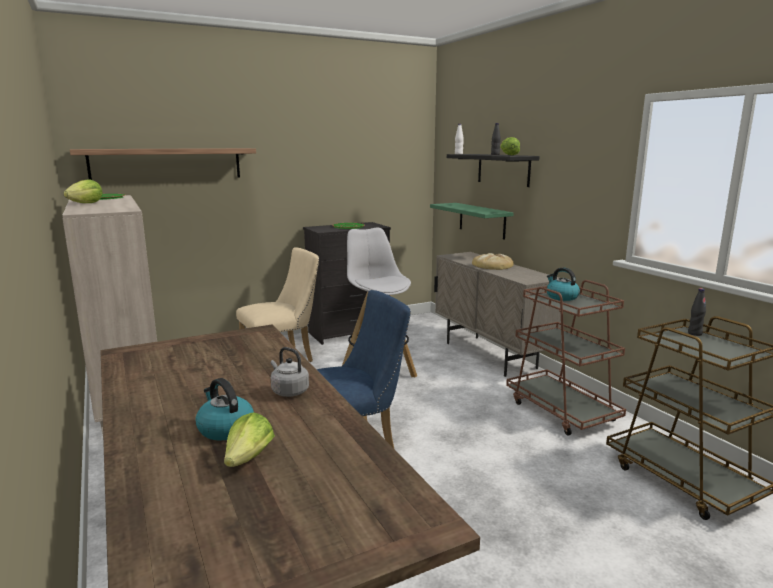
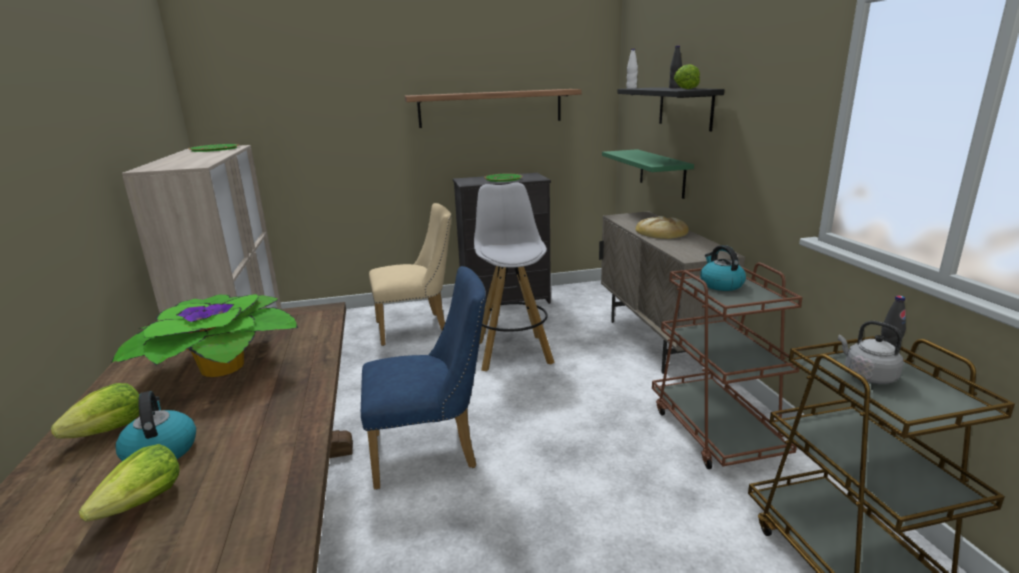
camera: 15 degrees right, 5 degrees up
lettuce [63,180,103,203] -> lettuce moved to [51,383,139,438]
shelf [70,148,256,180] -> shelf moved to [405,89,582,128]
grey kettle [271,347,309,397] -> grey kettle moved to [838,321,904,384]
none -> potted plant [110,294,298,377]

